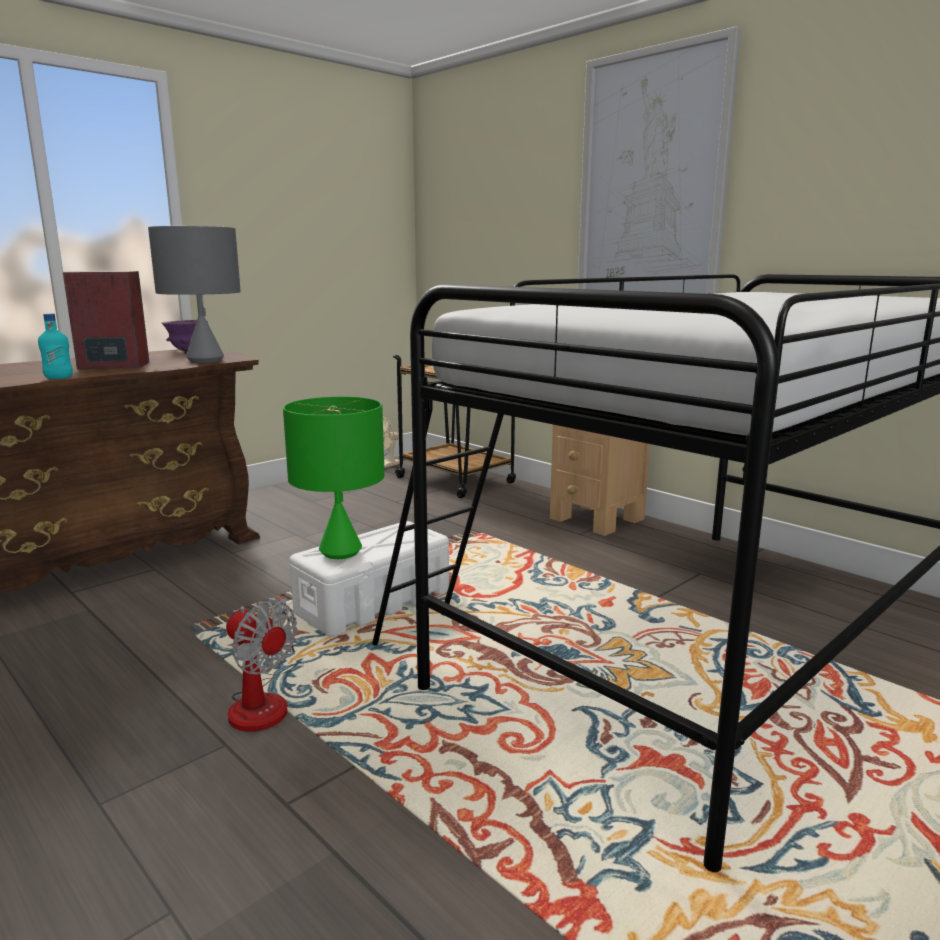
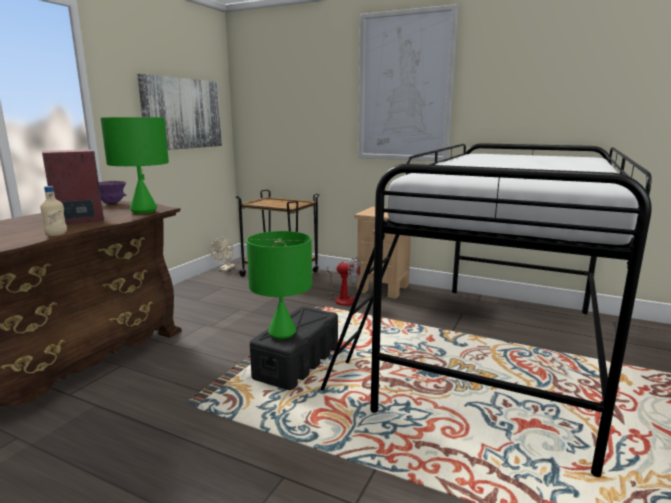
camera: 20 degrees left, 0 degrees up
turquoise bottle [38,313,73,379] -> beige bottle [40,186,67,236]
grey table lamp [148,226,241,363] -> green table lamp [100,117,169,214]
fan [226,598,298,732] -> fan moved to [326,256,361,306]
white storage box [290,521,449,636] -> black storage box [250,307,338,390]
none -> picture [137,74,222,150]

